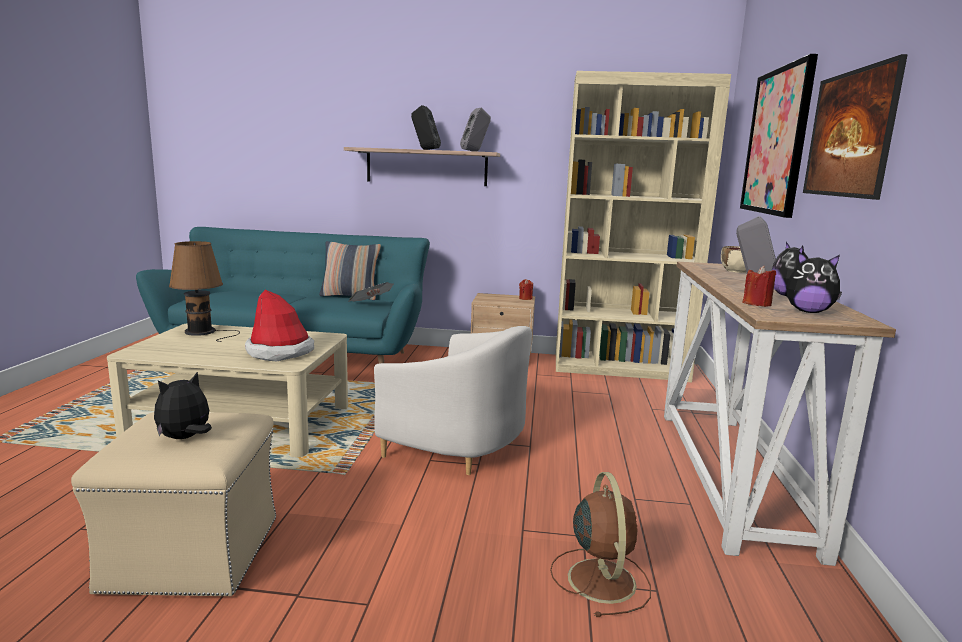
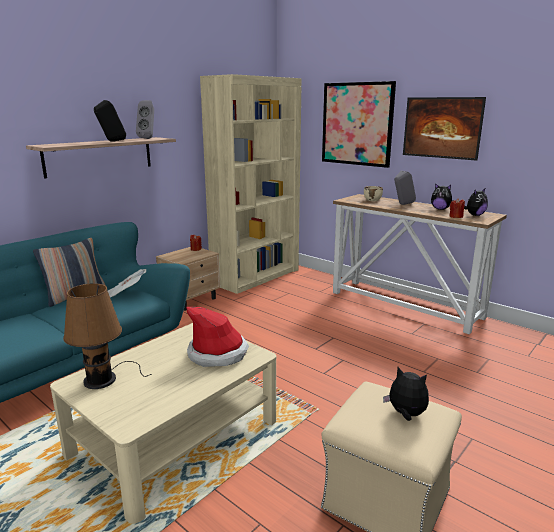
camera: 55 degrees left, 5 degrees up
plush toy [154,372,212,439] -> plush toy turned 135 degrees clockwise [383,367,429,421]
white armchair [374,326,532,475] -> none
brown fan [550,472,651,617] -> none

